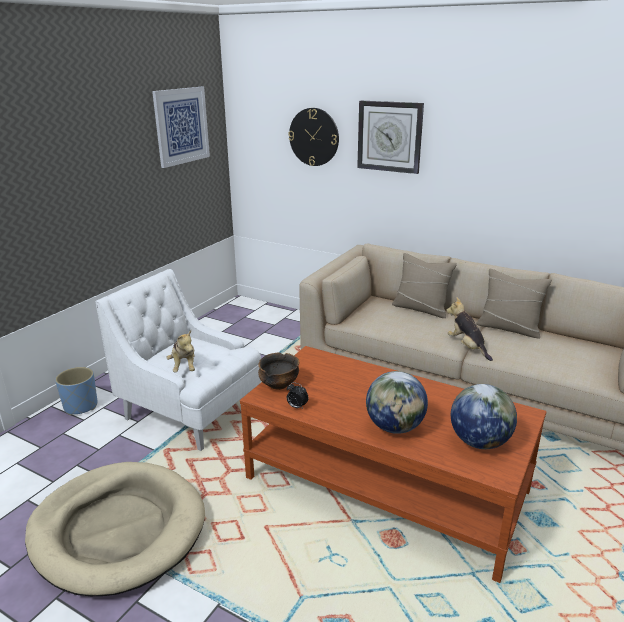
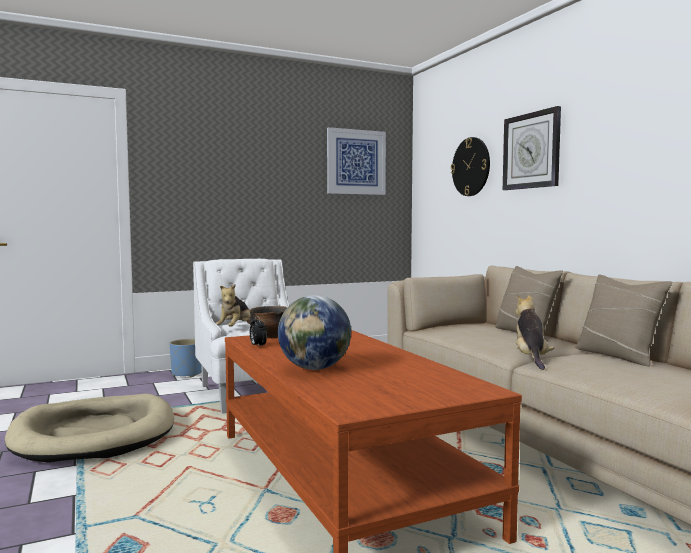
camera: 35 degrees right, 20 degrees down
globe [451,384,517,449] -> none

